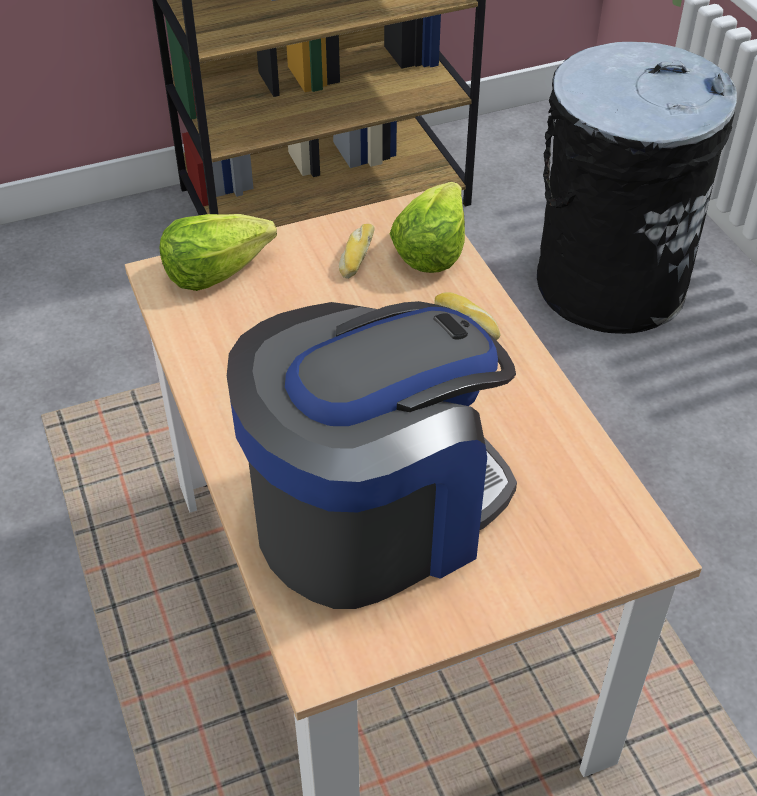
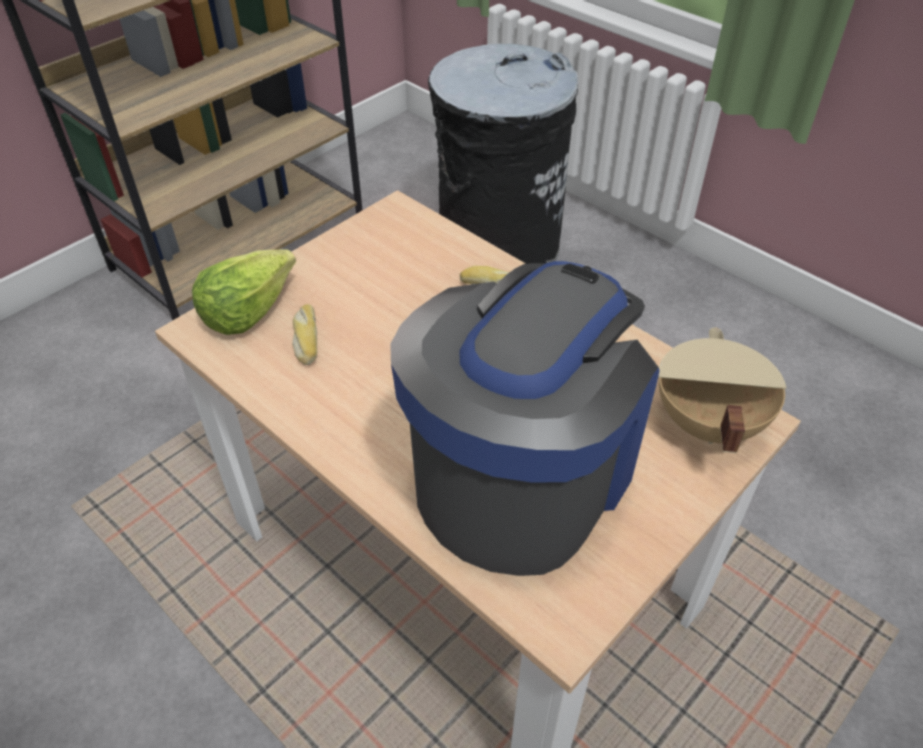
camera: 25 degrees left, 0 degrees up
bread [339,224,375,279] -> bread moved to [292,304,318,365]
lettuce [390,182,465,273] -> none
none -> beige cooking pot [658,327,786,453]

